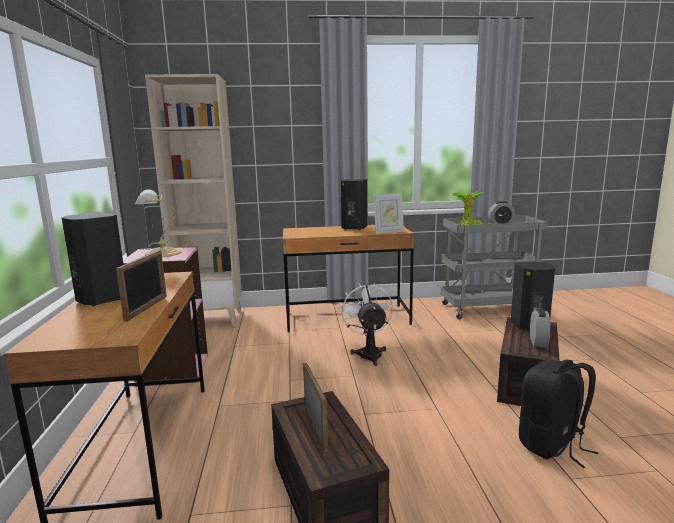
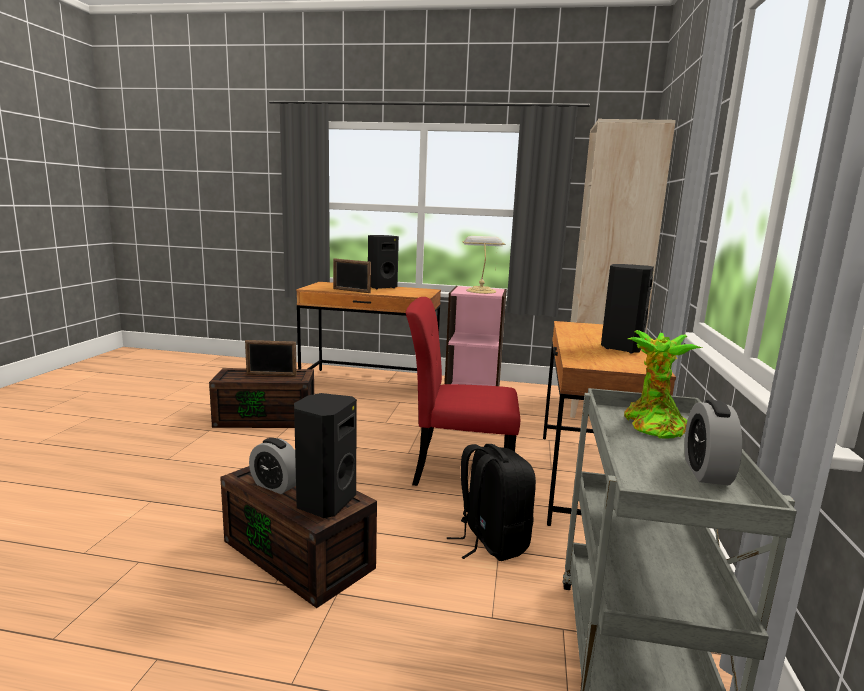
camera: 105 degrees right, 0 degrees up
white fan [340,284,393,366] -> red chair [406,297,520,486]
picture frame [373,193,404,234] -> none
black backpack [519,359,598,468] -> black backpack moved to [447,444,536,561]

